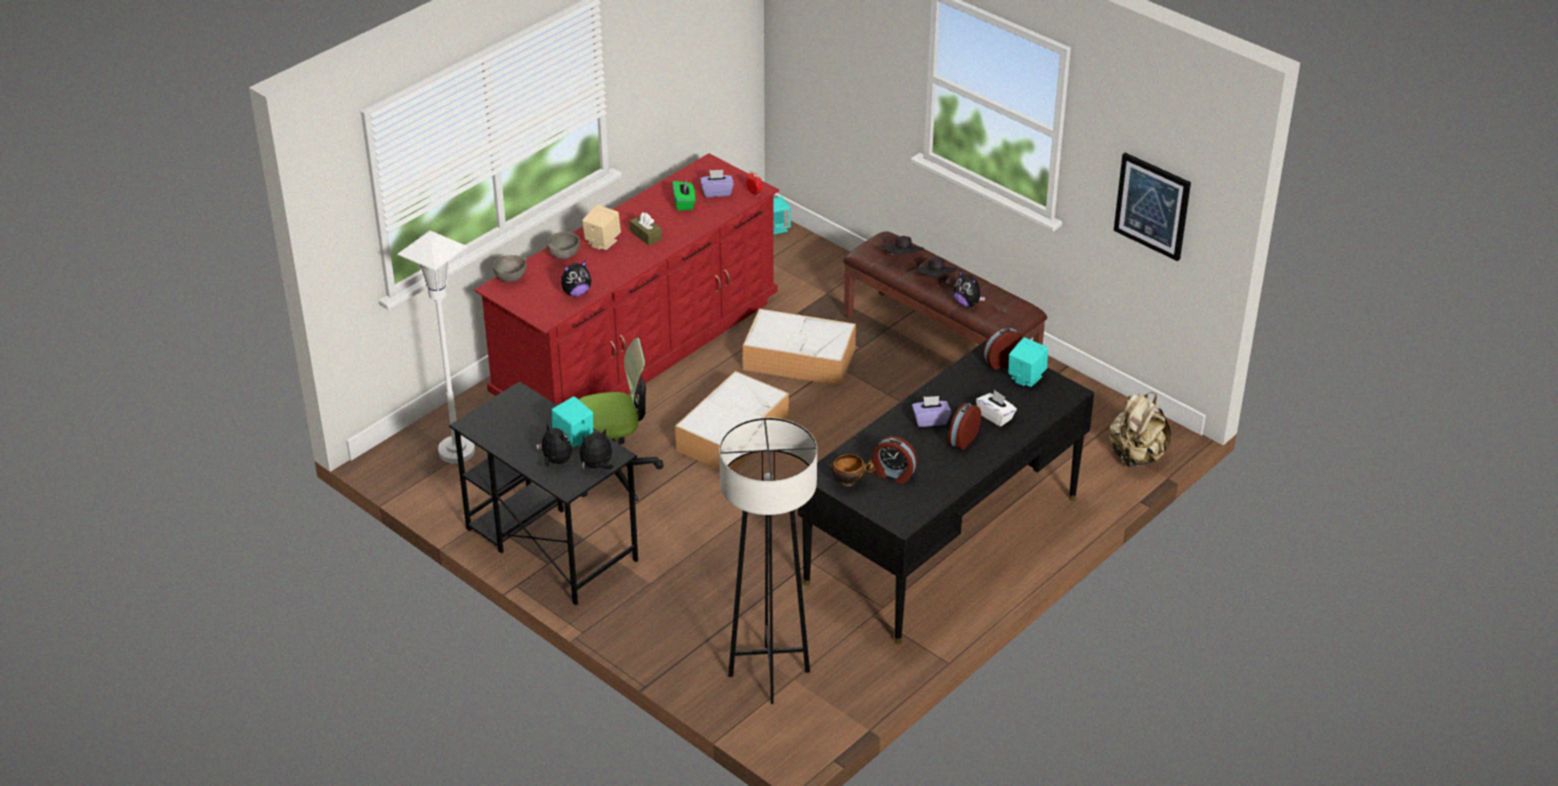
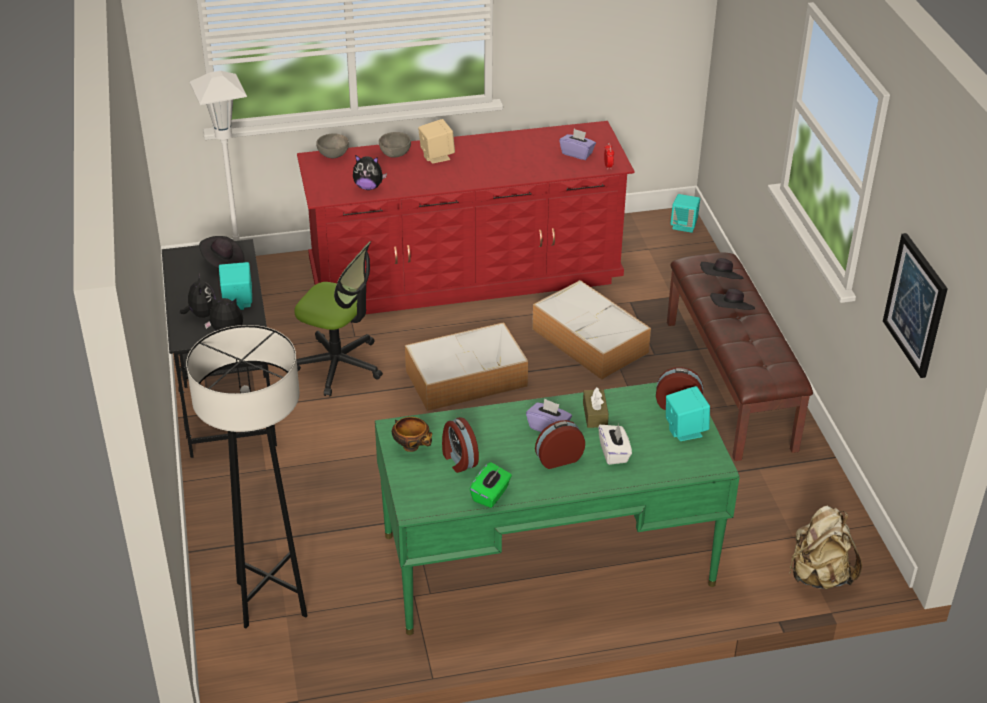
camera: 35 degrees right, 0 degrees up
brown tissue box [630,212,662,245] -> brown tissue box moved to [583,387,609,428]
green tissue box [673,180,695,211] -> green tissue box moved to [470,462,512,508]
black desk [798,339,1094,644] -> green desk [375,382,740,635]
plush toy [953,270,986,307] -> none
none -> black hat [199,236,245,269]

